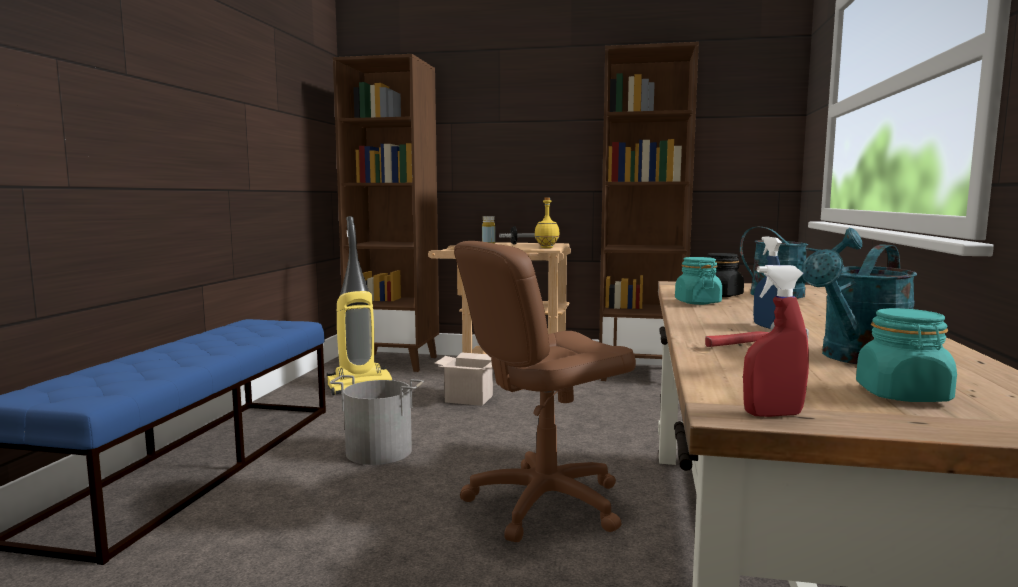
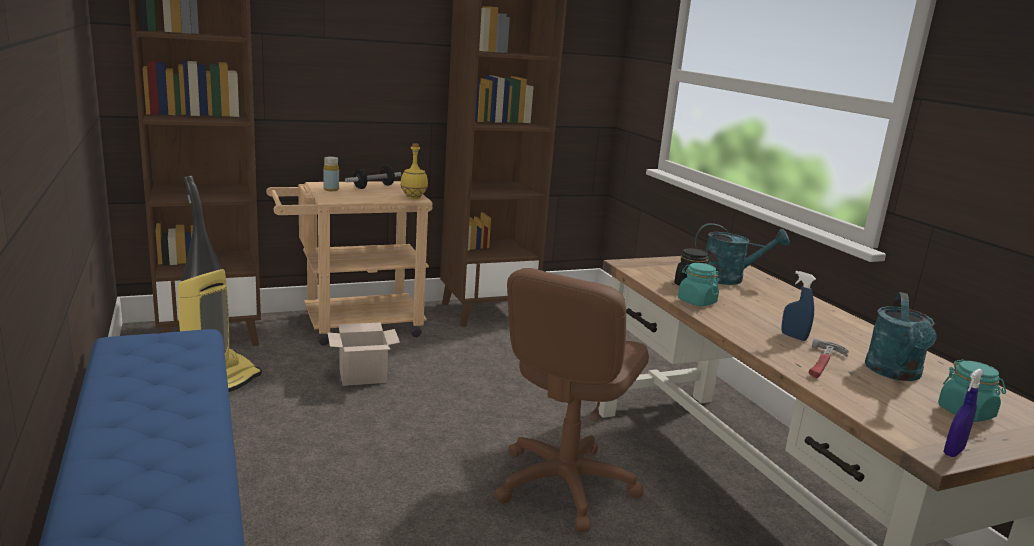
camera: 35 degrees left, 10 degrees up
grey bucket [330,375,424,465] -> none
red spray bottle [743,265,809,417] -> blue spray bottle [944,369,984,457]

